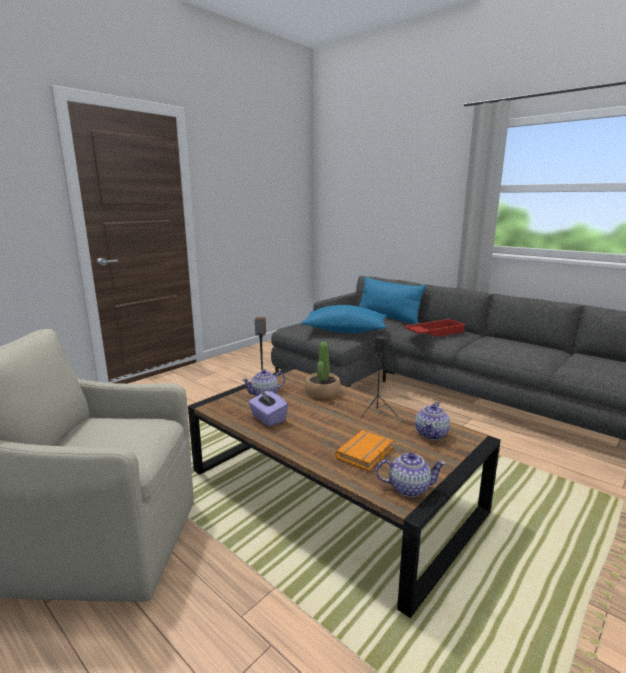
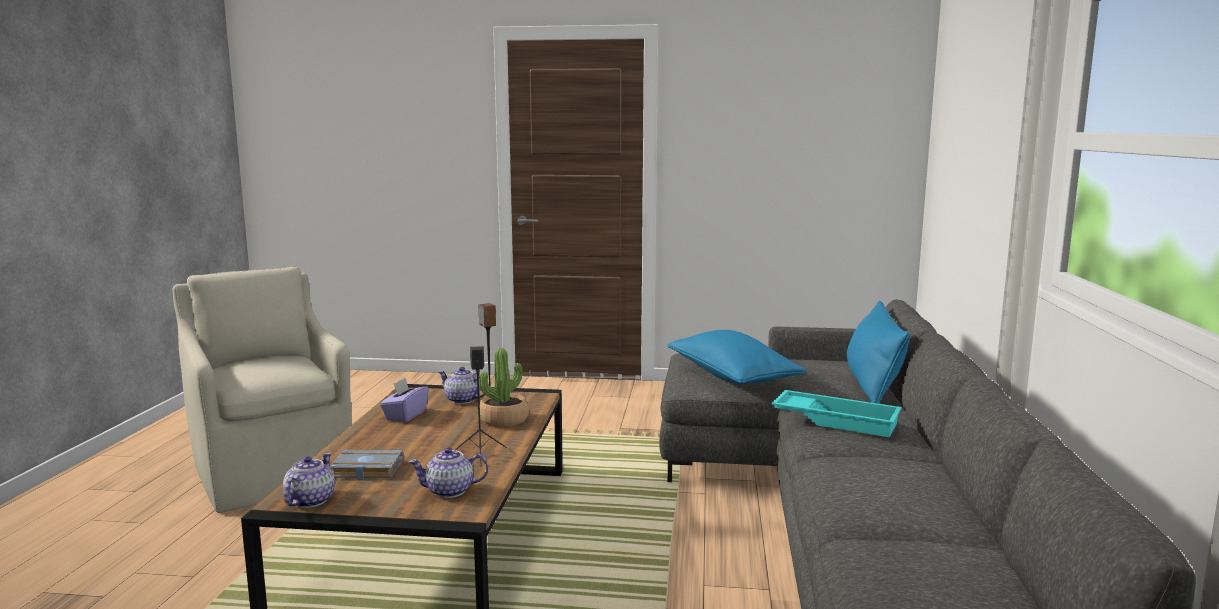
camera: 55 degrees right, 5 degrees down
orange book [335,430,393,471] -> grey book [329,450,403,479]
teapot [376,452,446,497] -> teapot turned 135 degrees counterclockwise [283,453,335,508]
red tray [404,319,466,337] -> turquoise tray [771,390,901,437]

